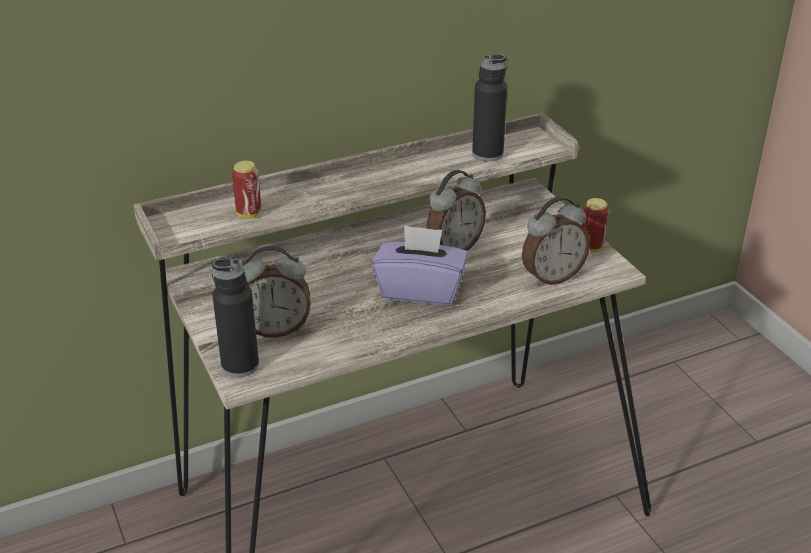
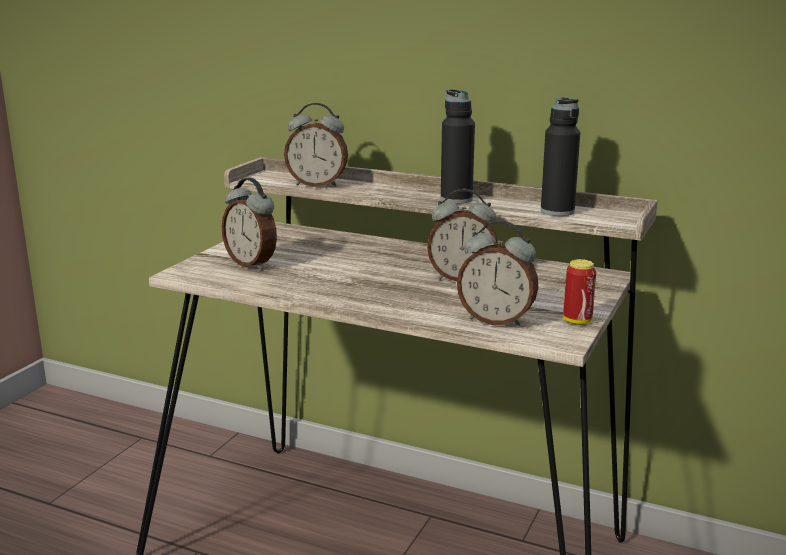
camera: 50 degrees right, 15 degrees down
black bottle [212,258,259,377] -> black bottle moved to [441,89,475,204]
can [232,161,261,218] -> alarm clock [284,103,348,187]
purple tissue box [372,225,468,305] -> none

